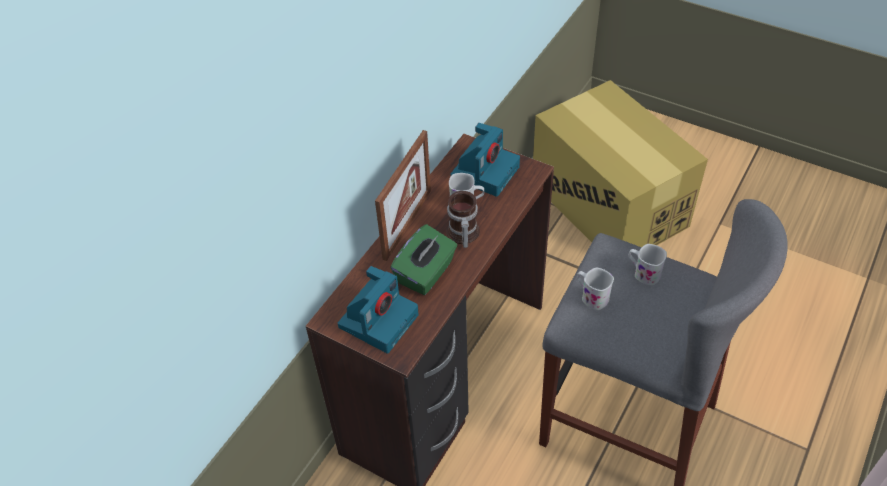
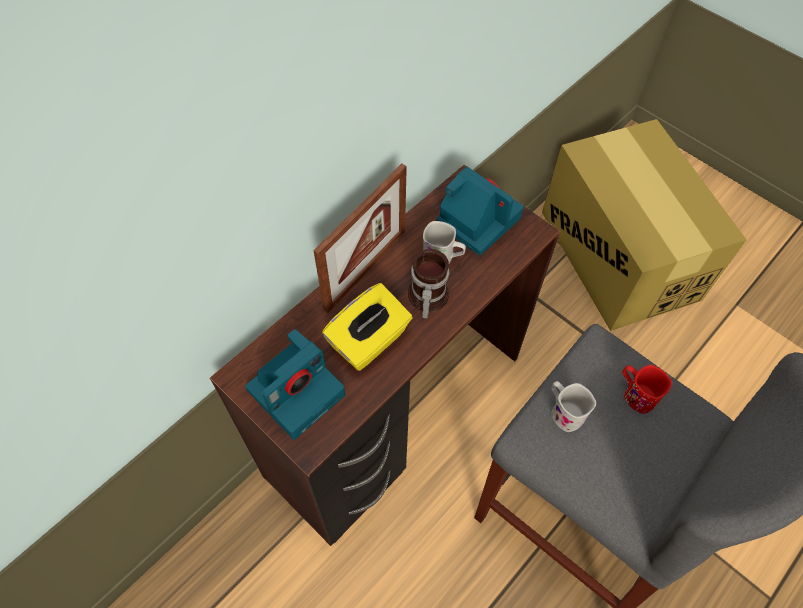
camera: 10 degrees right, 10 degrees up
green tissue box [390,224,458,295] -> yellow tissue box [322,283,412,371]
camera [451,123,520,197] -> camera turned 90 degrees counterclockwise [436,167,524,255]
white mug [628,244,667,285] -> red mug [622,365,672,414]

